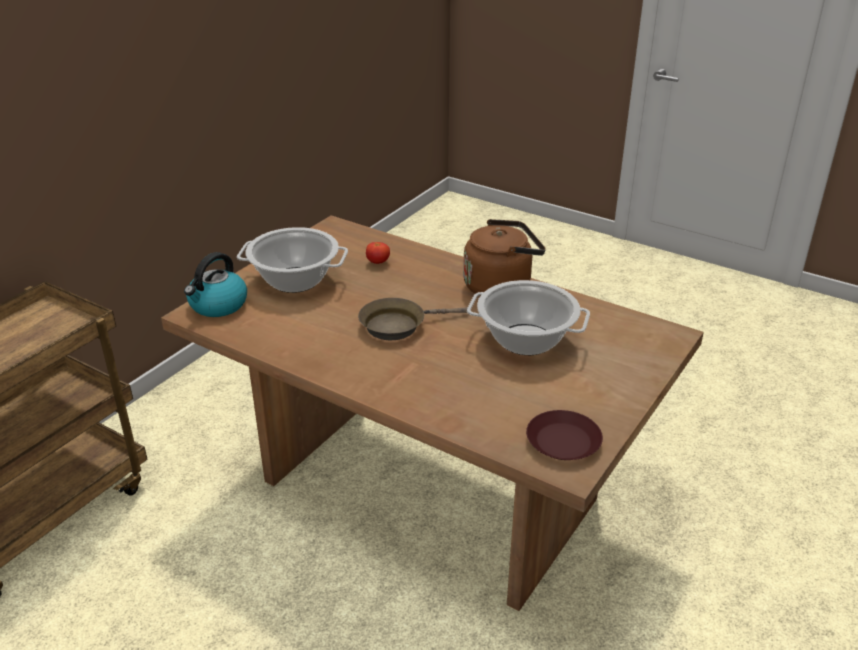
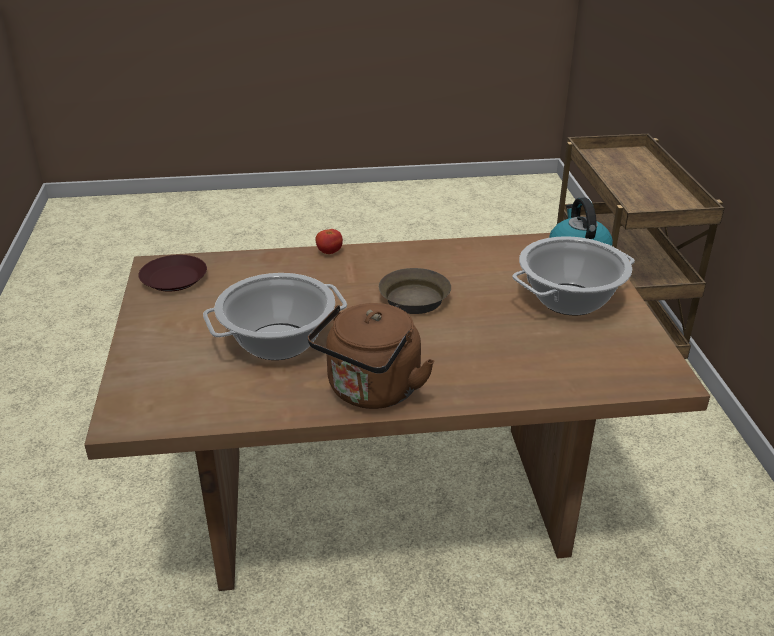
camera: 140 degrees right, 0 degrees up
tomato [366,242,390,264] -> tomato moved to [315,229,343,254]

